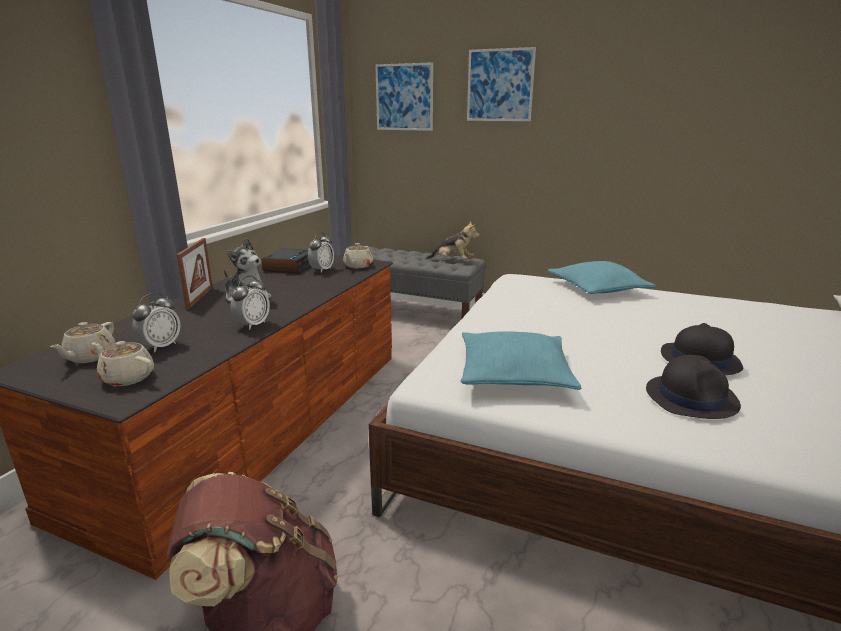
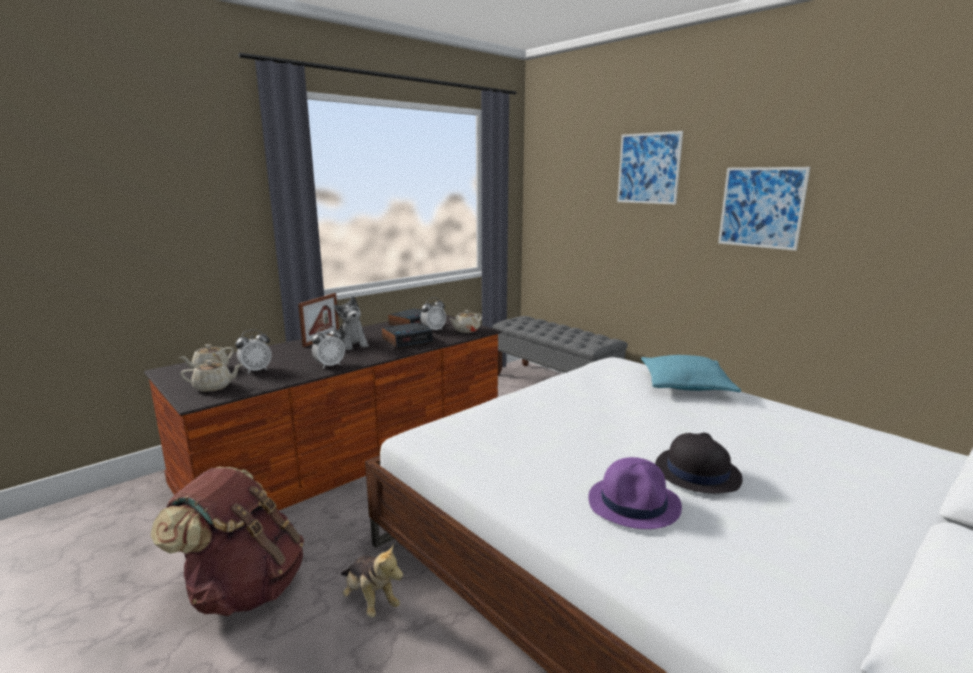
camera: 25 degrees right, 5 degrees down
beige teapot [92,341,154,386] -> beige teapot turned 120 degrees clockwise [181,360,243,392]
picture [375,62,433,131] -> picture moved to [718,167,810,251]
plush toy [427,221,479,259] -> plush toy moved to [341,543,403,618]
turquoise pillow [461,331,581,390] -> none
black hat [646,355,741,419] -> purple hat [588,457,682,529]
none -> alarm clock [382,323,433,349]

